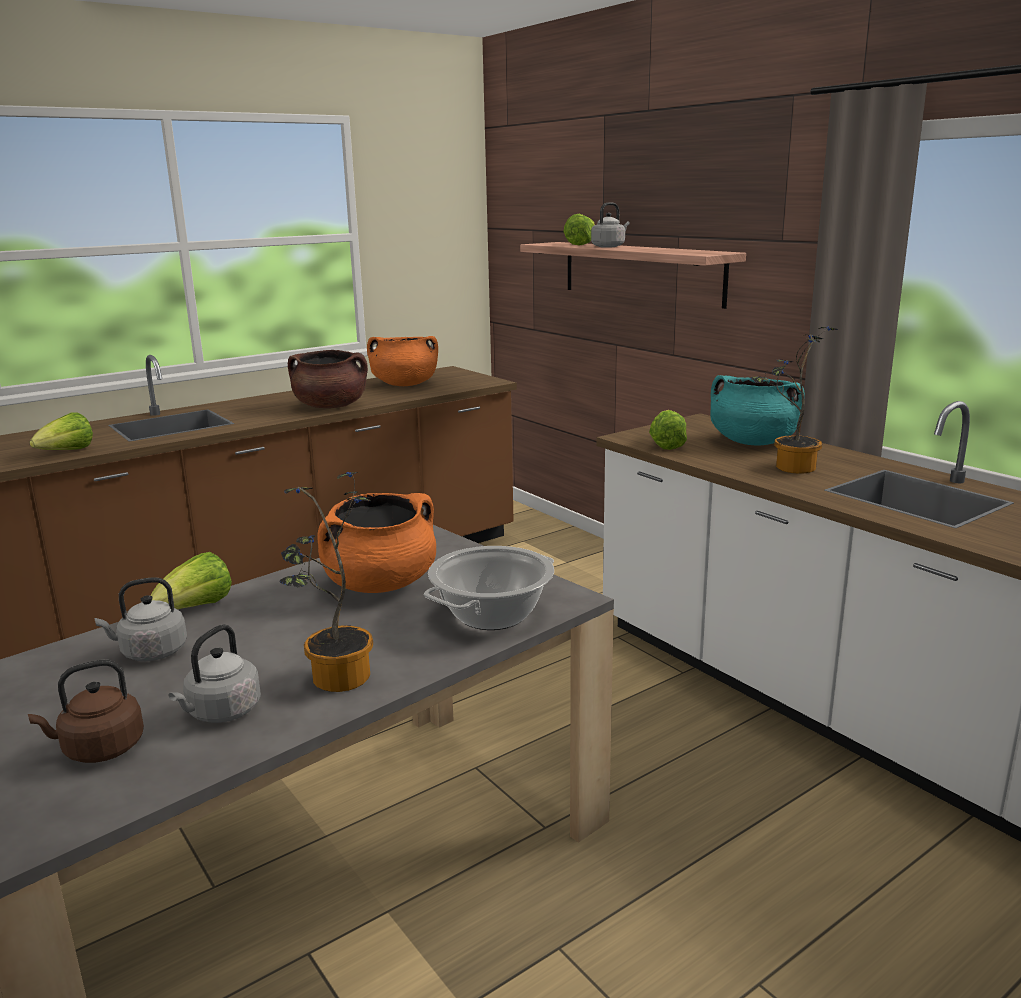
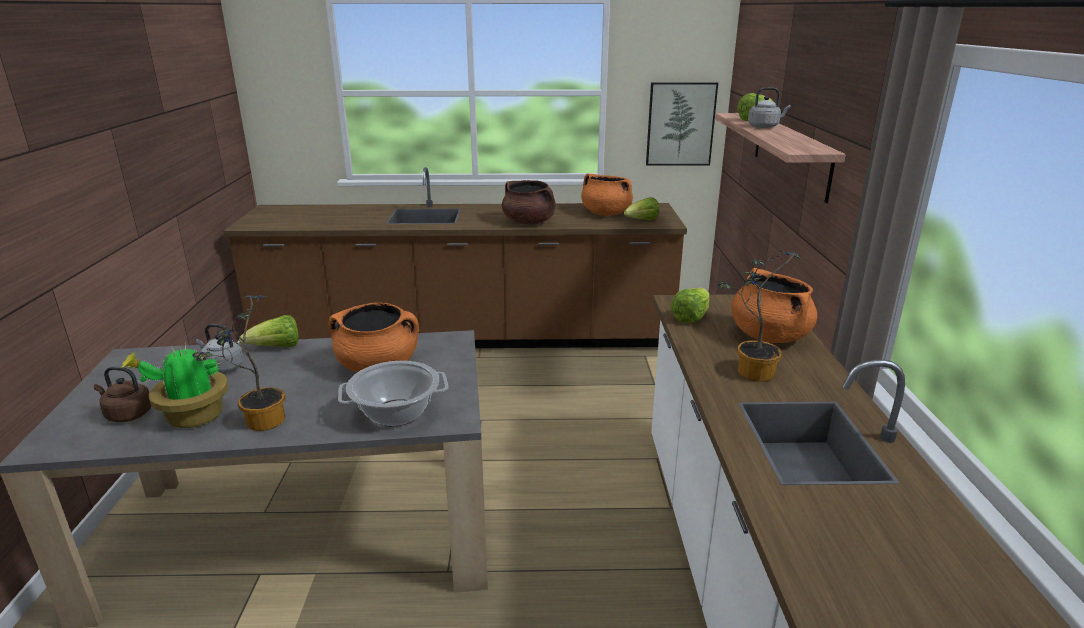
camera: 35 degrees right, 5 degrees up
lettuce [29,412,93,450] -> lettuce moved to [624,197,660,220]
grey kettle [169,624,261,723] -> potted plant [122,344,229,428]
turquoise cooking pot [710,375,805,445] -> orange cooking pot [731,268,817,343]
none -> picture [646,82,718,166]

